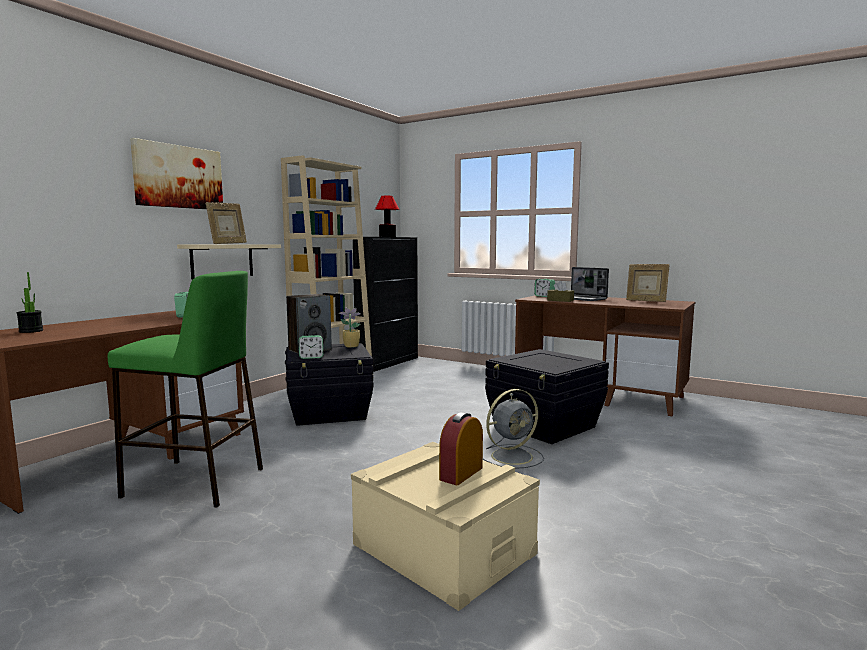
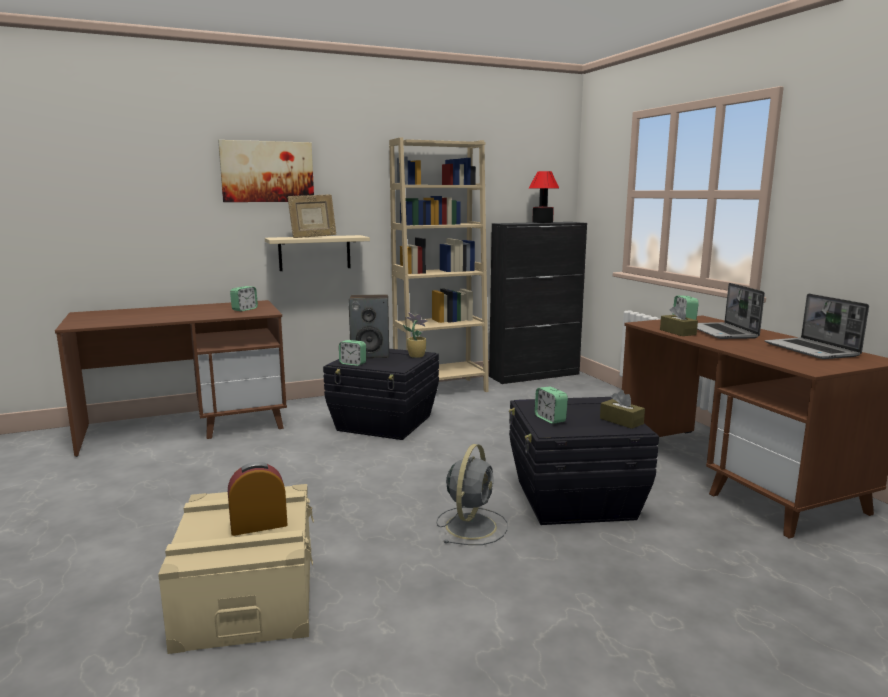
camera: 35 degrees right, 5 degrees up
potted plant [17,272,43,333] -> none
green stool [108,271,263,507] -> none
grey fan [483,389,544,469] -> grey fan turned 75 degrees counterclockwise [436,444,508,545]
picture frame [626,264,670,302] -> laptop [764,294,869,359]
none -> alarm clock [534,387,568,424]
none -> brown tissue box [600,390,645,429]

